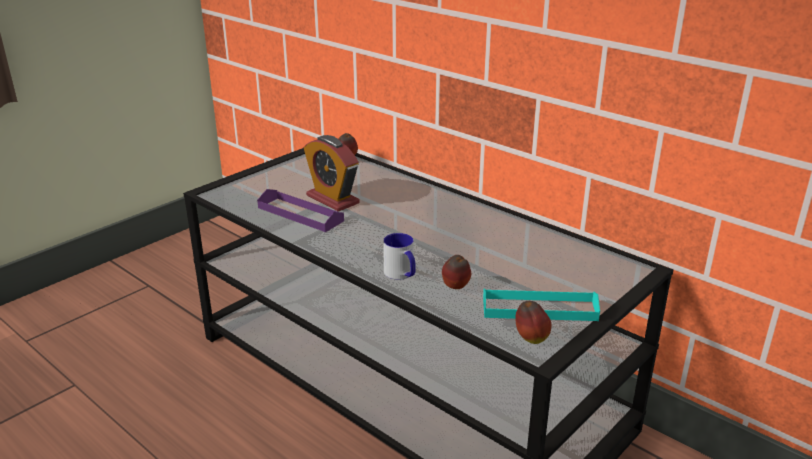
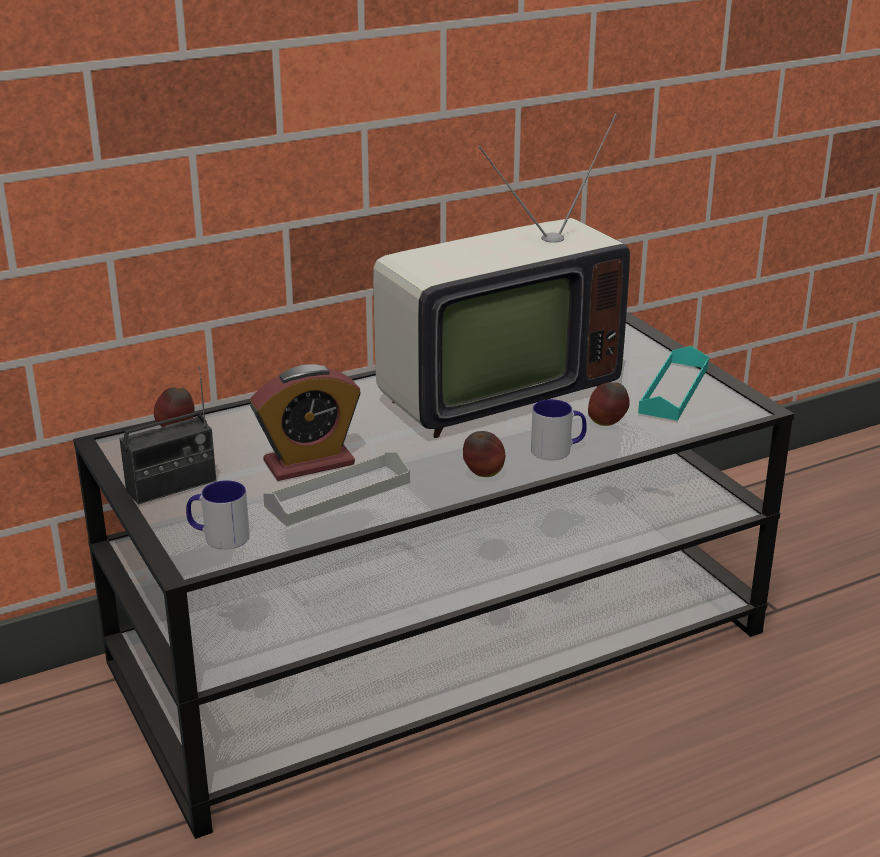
camera: 70 degrees left, 0 degrees up
purple tray [257,189,344,232] -> grey tray [263,452,410,527]
apple [515,301,551,344] -> apple moved to [463,431,505,477]
none -> radio [120,367,216,504]
none -> mug [186,480,250,549]
none -> television [373,114,630,438]

